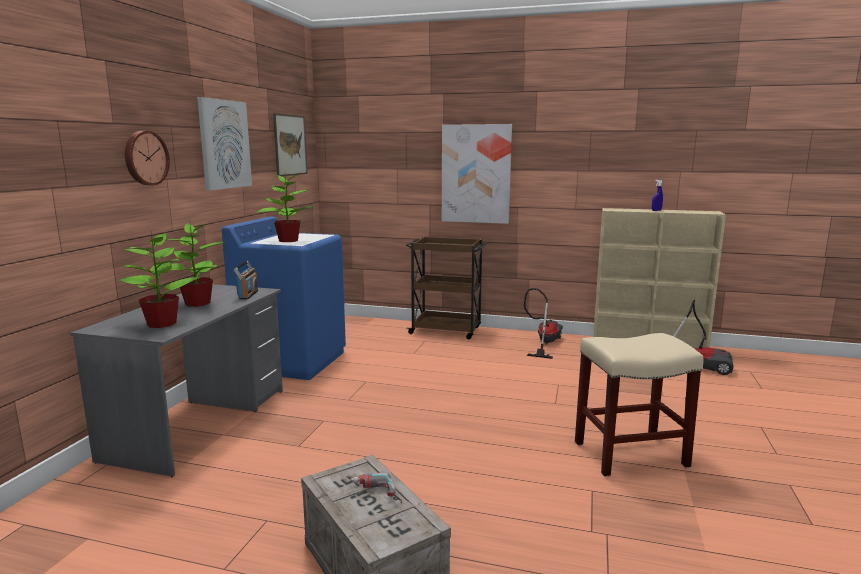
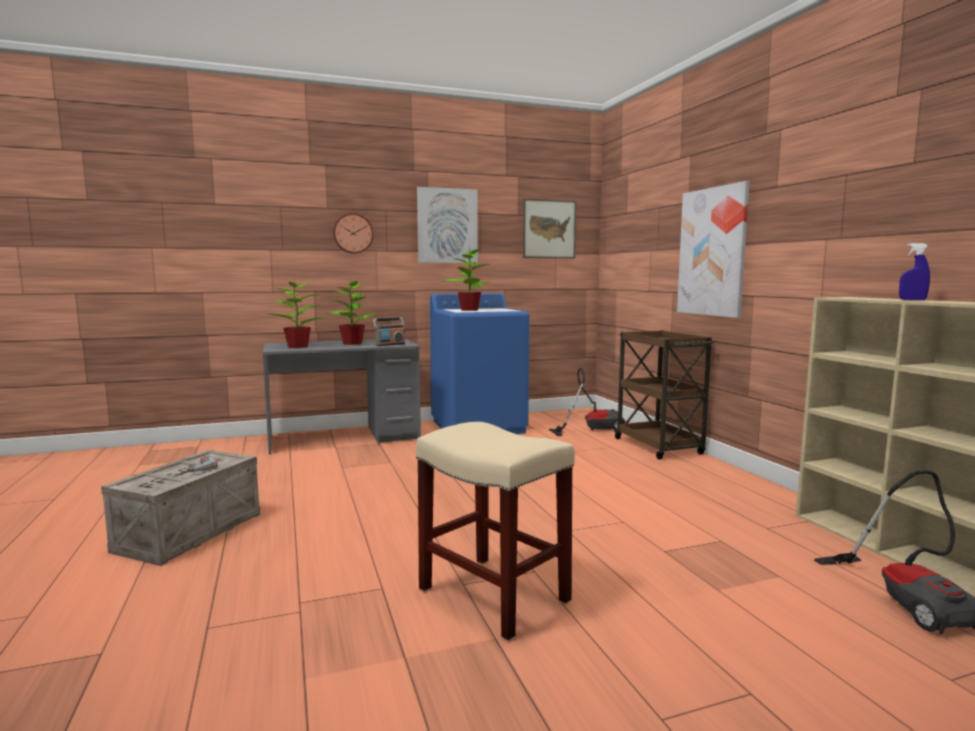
camera: 55 degrees right, 5 degrees down
vacuum cleaner [524,288,563,359] -> vacuum cleaner moved to [549,368,625,436]

